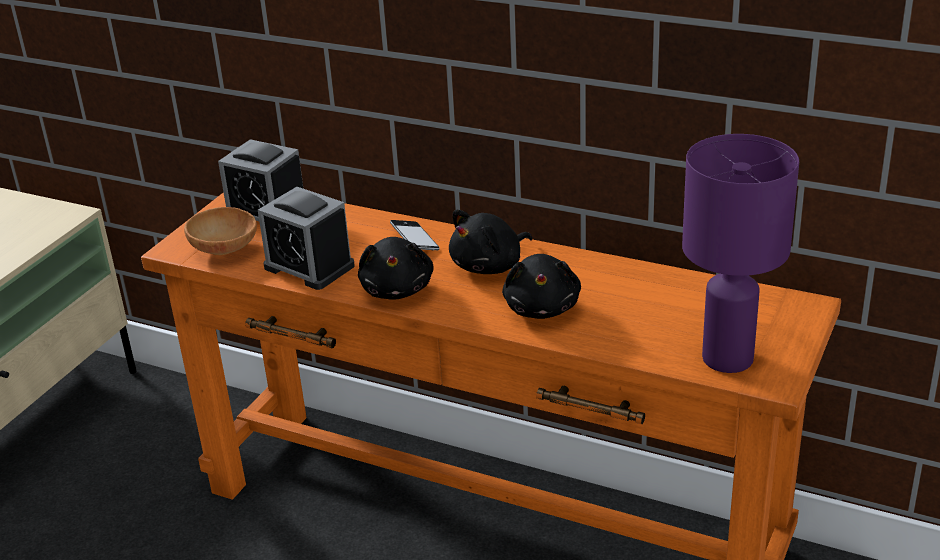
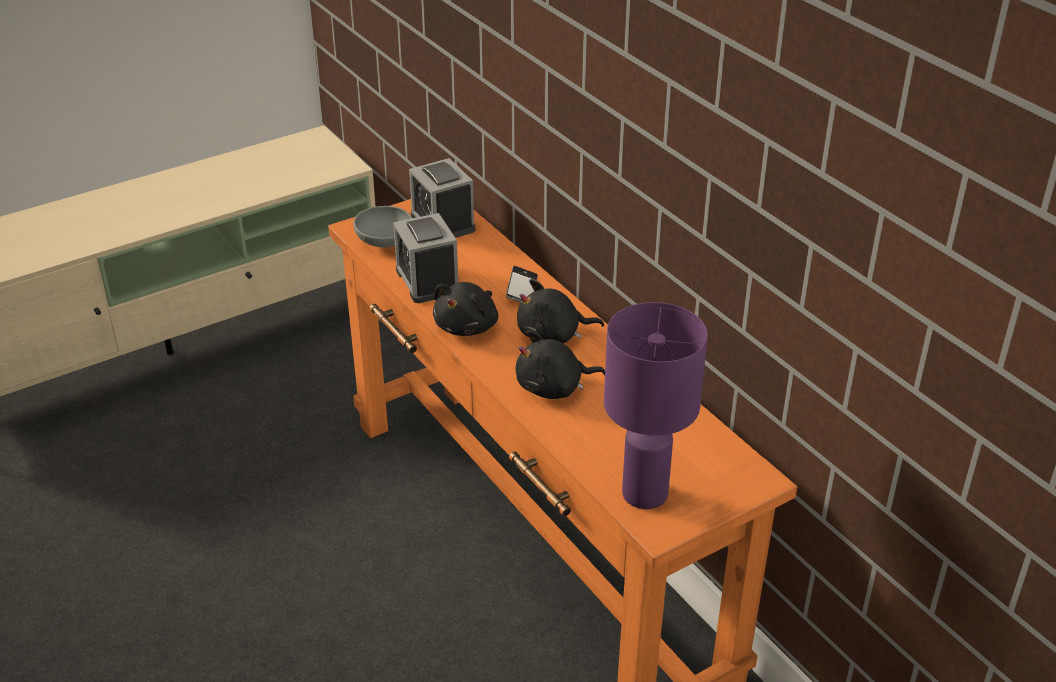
camera: 30 degrees right, 5 degrees up
brown bowl [184,207,257,255] -> grey bowl [354,206,412,247]
black plush toy [502,254,581,319] -> black plush toy turned 45 degrees clockwise [516,330,605,399]

